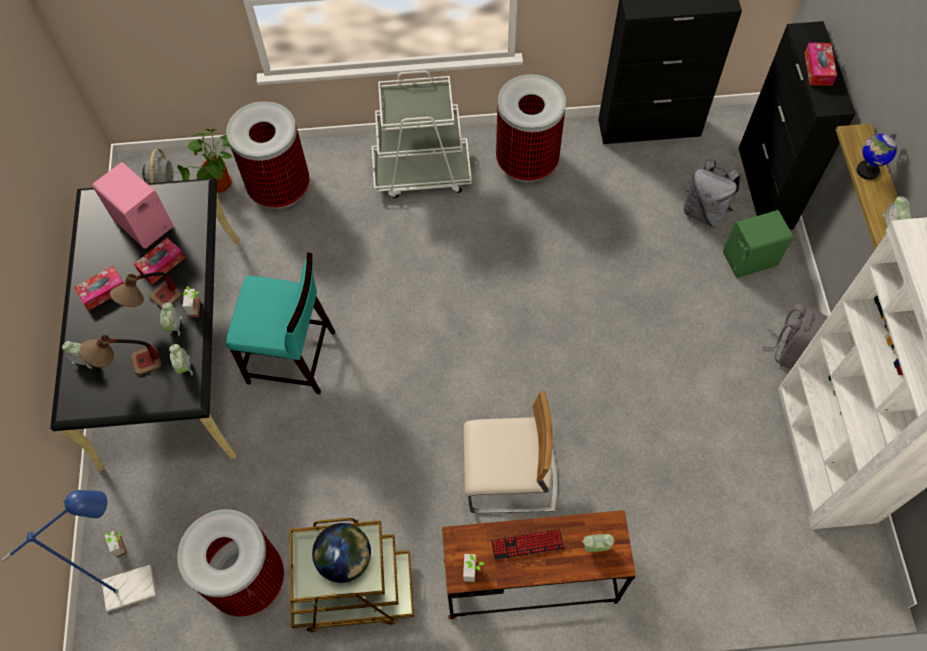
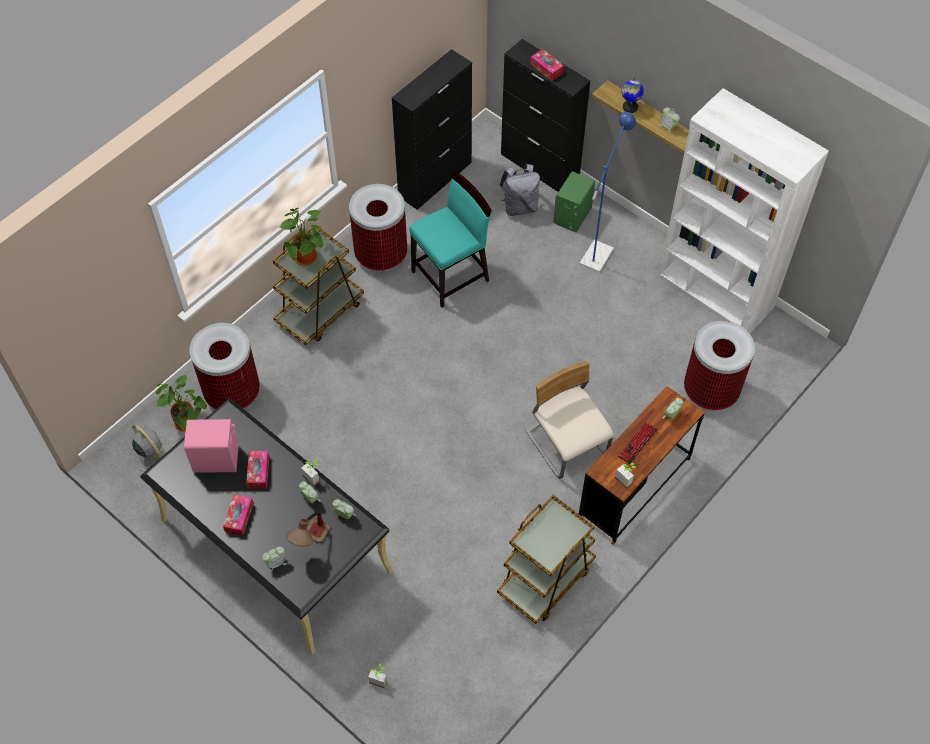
camera: 45 degrees left, 5 degrees down
blue floor lamp [2,490,156,612] -> blue floor lamp moved to [580,112,636,273]
table lamp [110,272,182,309] -> none
trash can [177,509,284,617] -> trash can moved to [684,321,755,411]
turquoise chair [226,252,336,394] -> turquoise chair moved to [409,171,492,308]
globe [312,523,371,583] -> none
white cart [372,71,472,198] -> brown cart [273,227,364,345]
beige chair [464,392,558,513] -> beige chair turned 75 degrees counterclockwise [526,361,614,479]
grey backpack [762,304,828,369] -> none
none -> potted plant [280,208,323,265]

